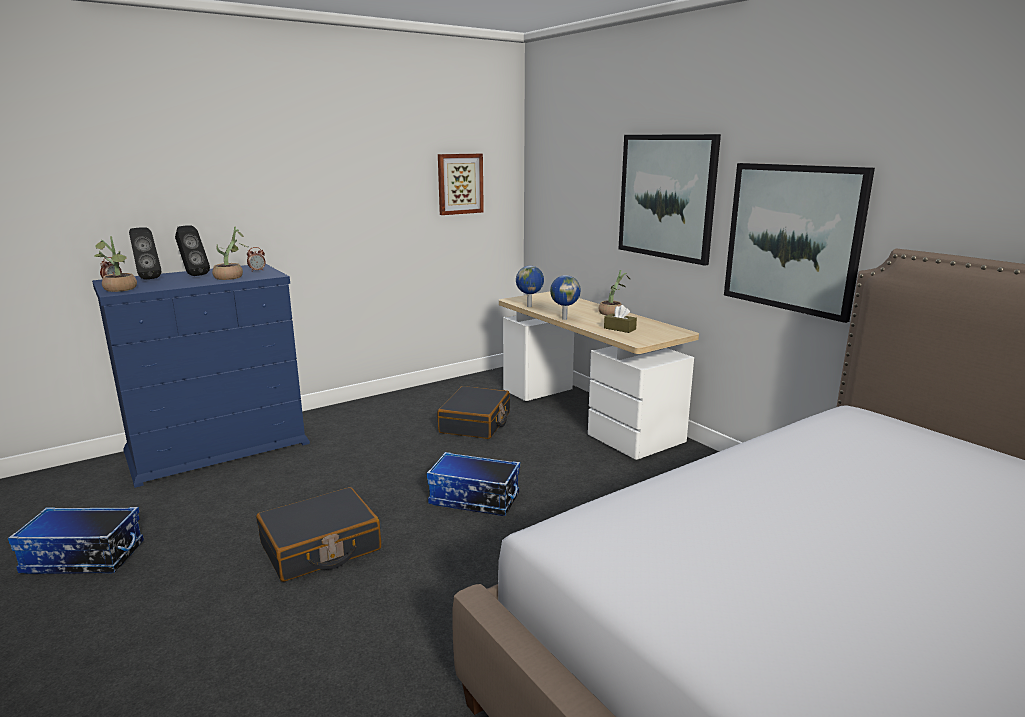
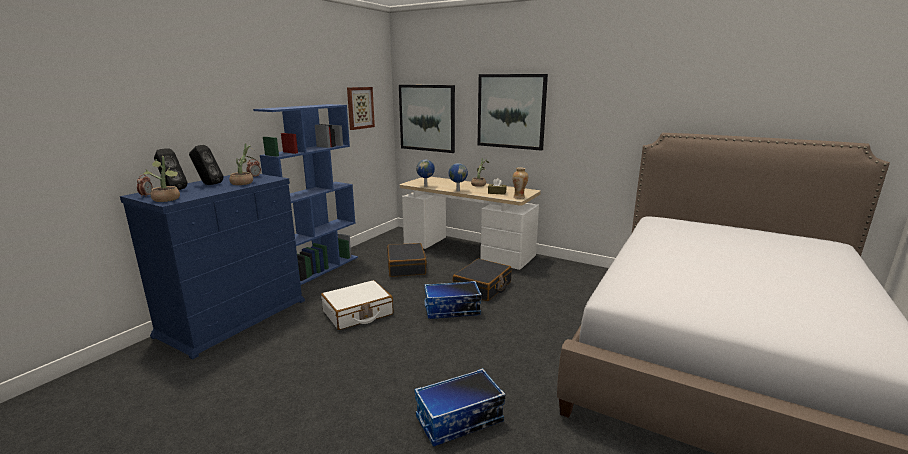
camera: 25 degrees left, 0 degrees up
storage box [8,507,144,574] -> storage box moved to [414,368,506,447]
black suitcase [256,487,381,582] -> black suitcase moved to [453,259,511,301]
picture [724,163,875,323] -> picture moved to [399,85,455,153]
none -> blue bookcase [253,104,358,285]
none -> white suitcase [321,280,393,330]
none -> vase [512,168,528,199]

